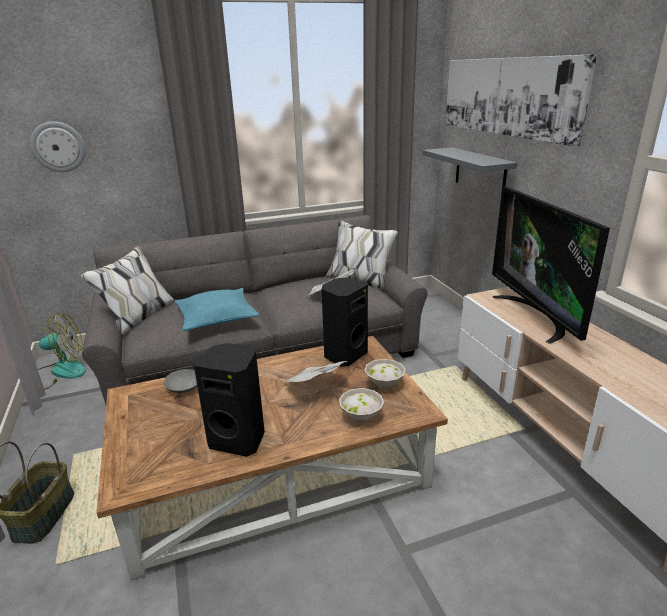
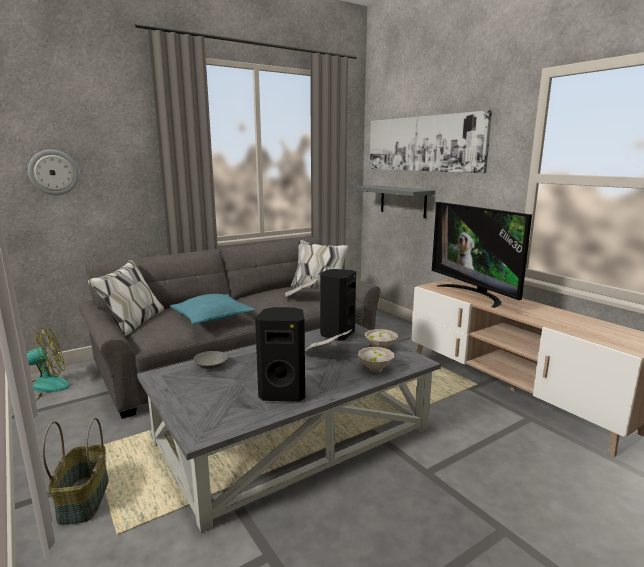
camera: 15 degrees left, 10 degrees down
brown coffee table [96,336,448,580] -> grey coffee table [137,323,441,532]

